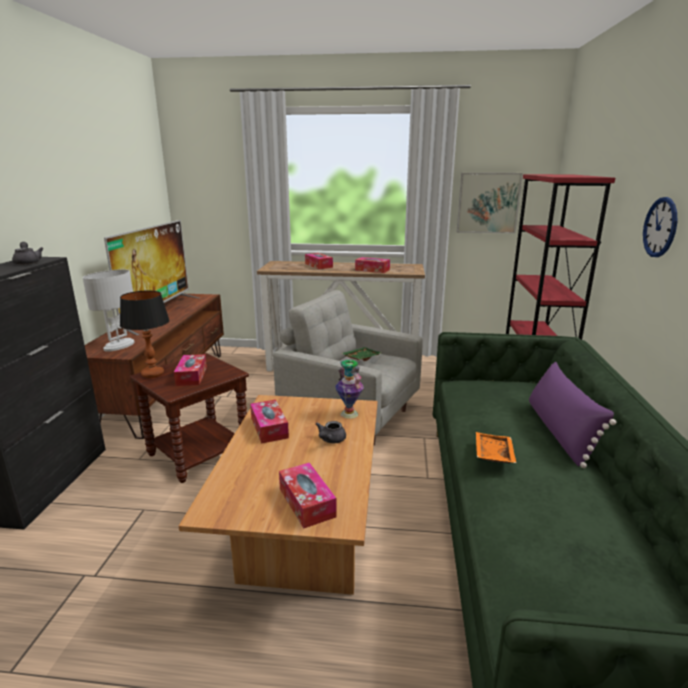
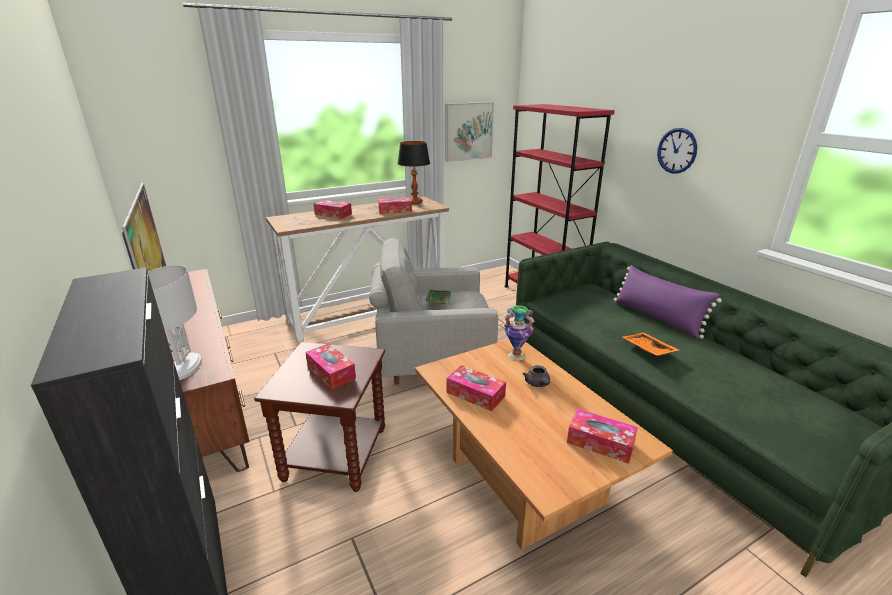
camera: 35 degrees left, 5 degrees up
grey teapot [12,242,44,265] -> none
table lamp [120,291,170,378] -> table lamp moved to [398,141,430,204]

